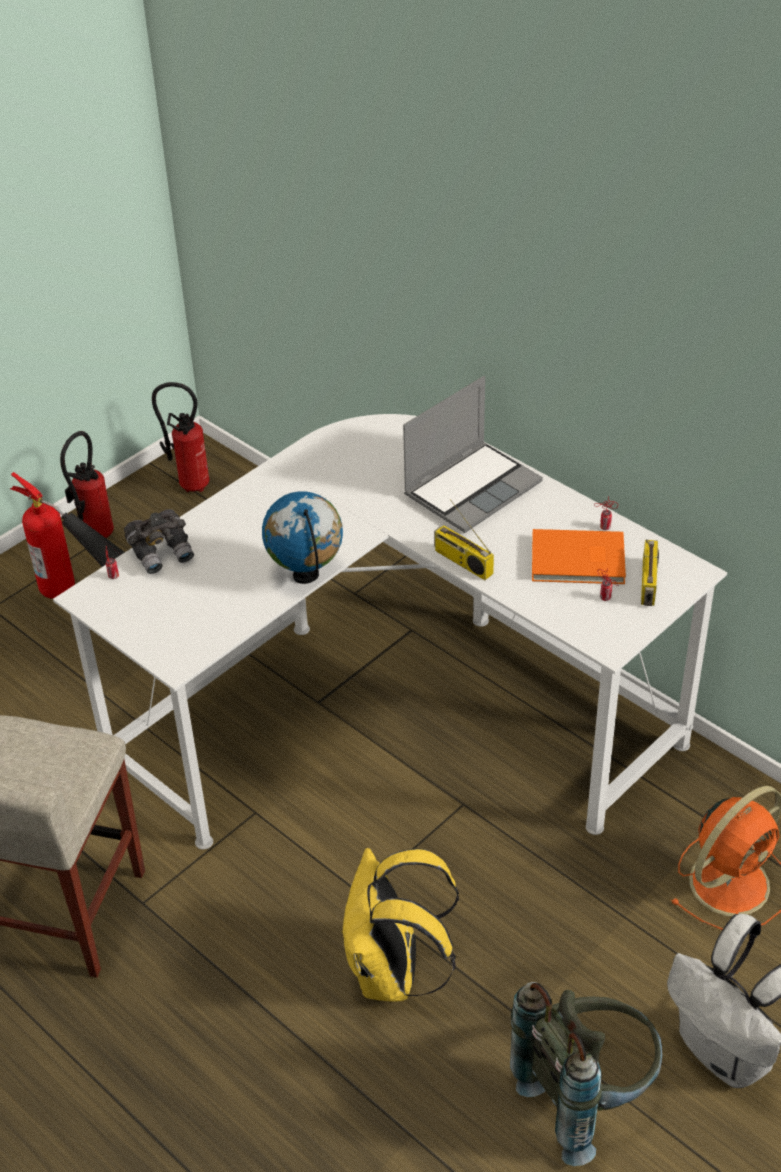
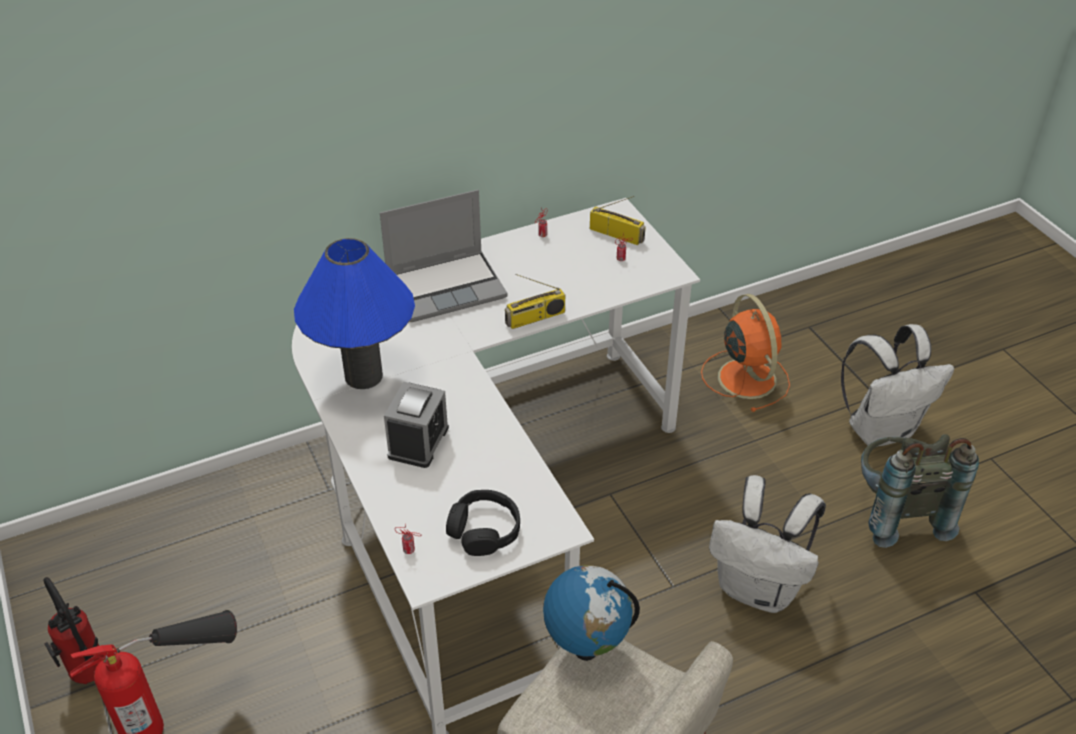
camera: 70 degrees left, 0 degrees up
grey binoculars [124,509,194,574] -> none
fire extinguisher [152,382,209,492] -> none
globe [262,491,343,584] -> globe moved to [543,565,640,661]
yellow backpack [341,848,459,1002] -> white backpack [709,475,826,613]
laptop [403,376,543,533] -> laptop turned 90 degrees clockwise [380,190,508,322]
orange book [532,529,626,584] -> none
none -> blue table lamp [294,238,415,389]
none -> alarm clock [384,382,449,468]
none -> black headphones [446,490,520,556]

